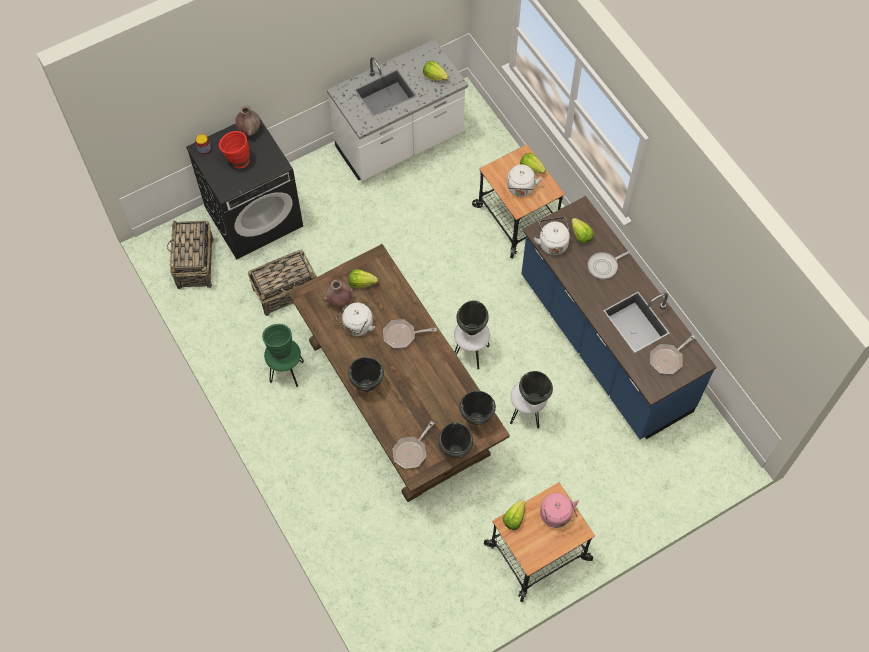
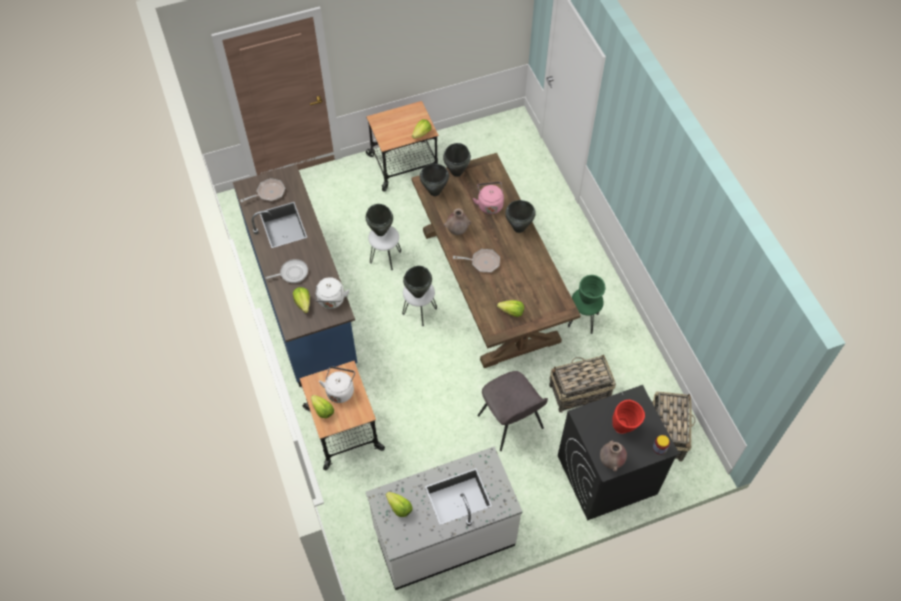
camera: 170 degrees left, 5 degrees down
brown vase [323,280,354,308] -> brown vase moved to [444,208,471,235]
white kettle [336,303,375,336] -> none
frying pan [392,421,434,469] -> none
pink kettle [540,493,579,528] -> pink kettle moved to [473,182,504,214]
none -> grey chair [478,371,548,451]

